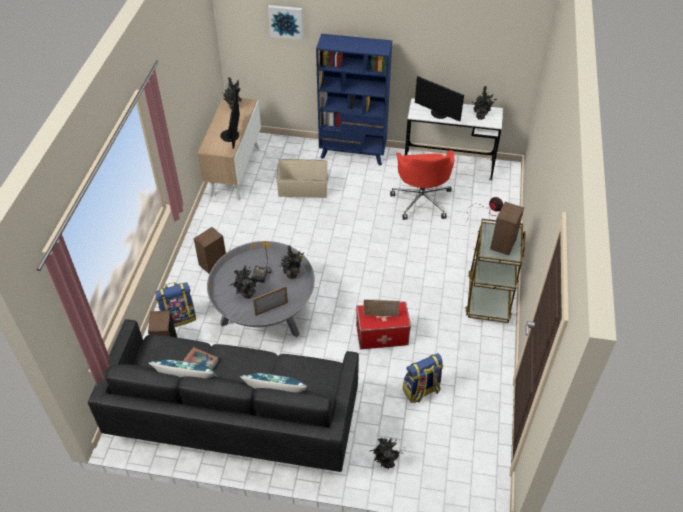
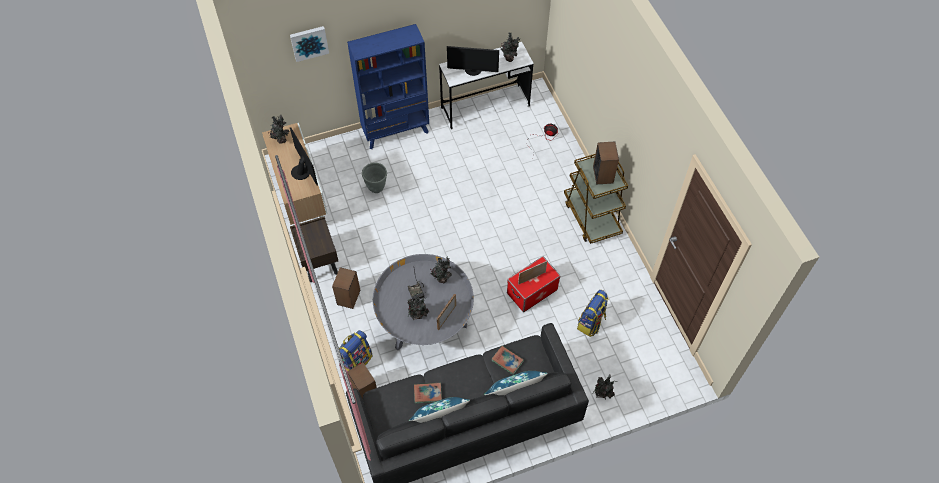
camera: 30 degrees left, 10 degrees up
beige storage box [276,159,328,198] -> grey planter [362,163,387,193]
red office chair [390,150,455,220] -> none
none -> brown nightstand [290,216,338,282]
none -> book [492,346,524,375]

